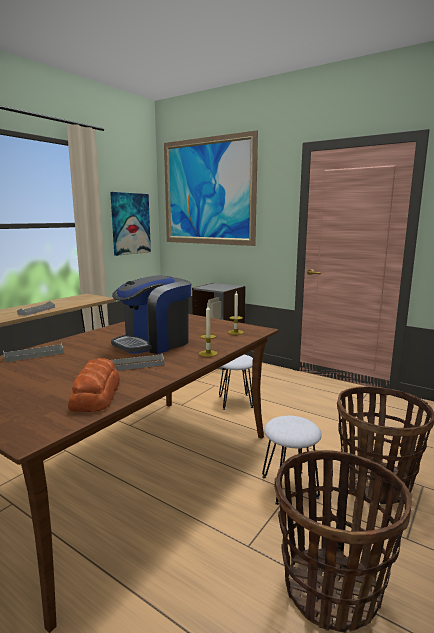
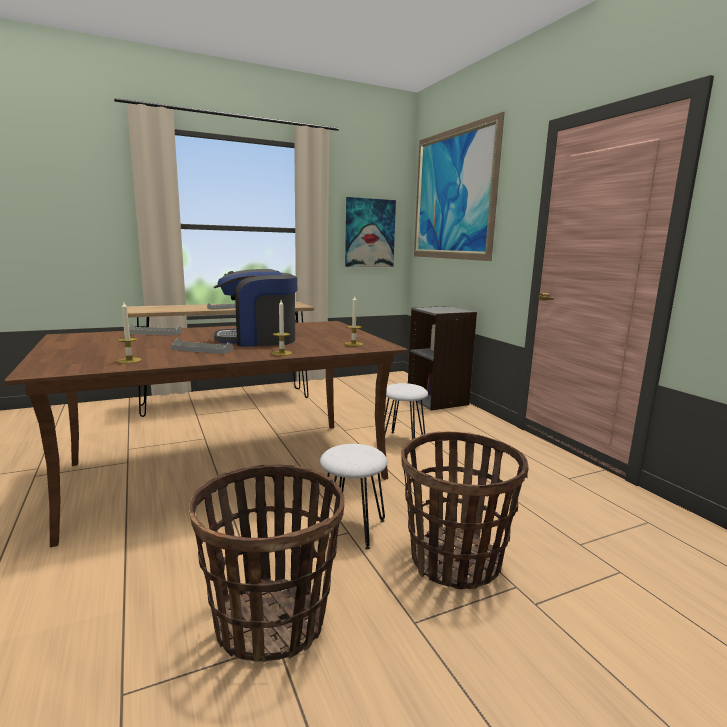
camera: 30 degrees right, 0 degrees up
bread [68,358,120,412] -> candle [117,302,142,363]

